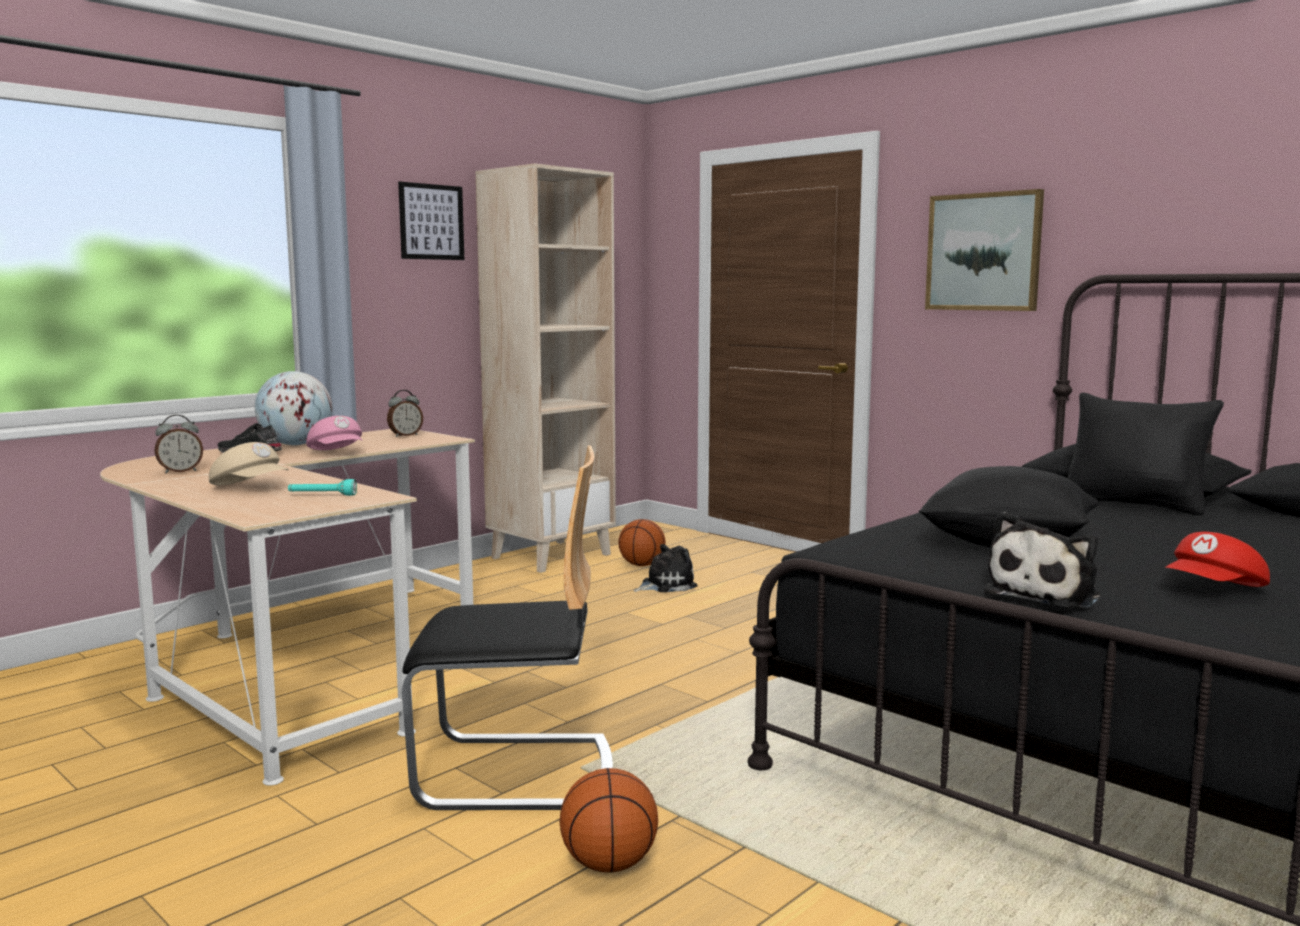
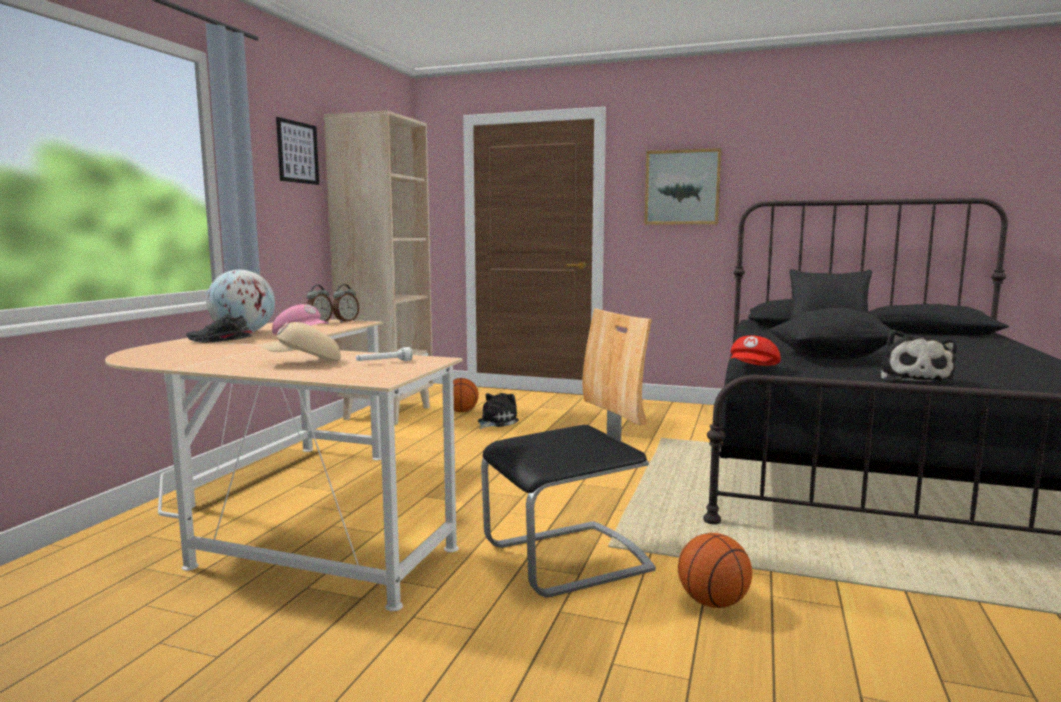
camera: 25 degrees left, 0 degrees up
alarm clock [154,415,203,474] -> alarm clock moved to [333,284,359,322]
beige cap [209,442,289,485] -> beige cap turned 150 degrees clockwise [259,322,341,361]
turquoise flashlight [288,479,357,496] -> white flashlight [356,347,413,361]
red cap [1165,532,1270,587] -> red cap moved to [730,336,781,366]

